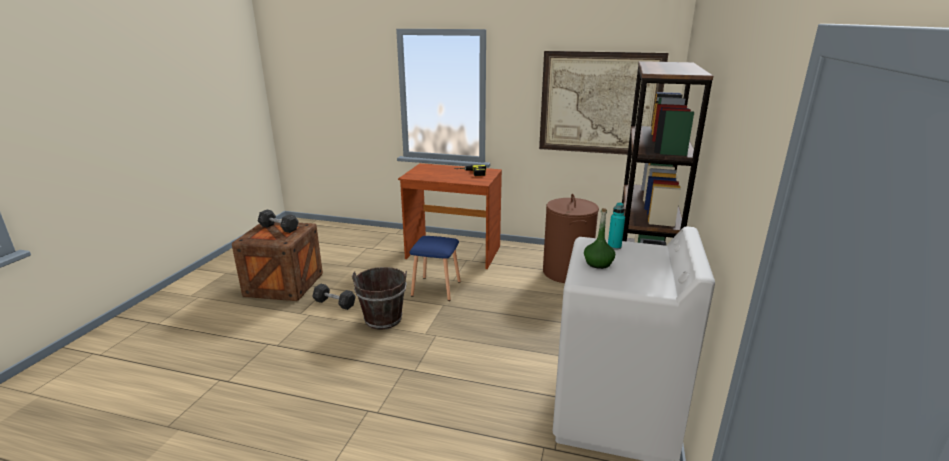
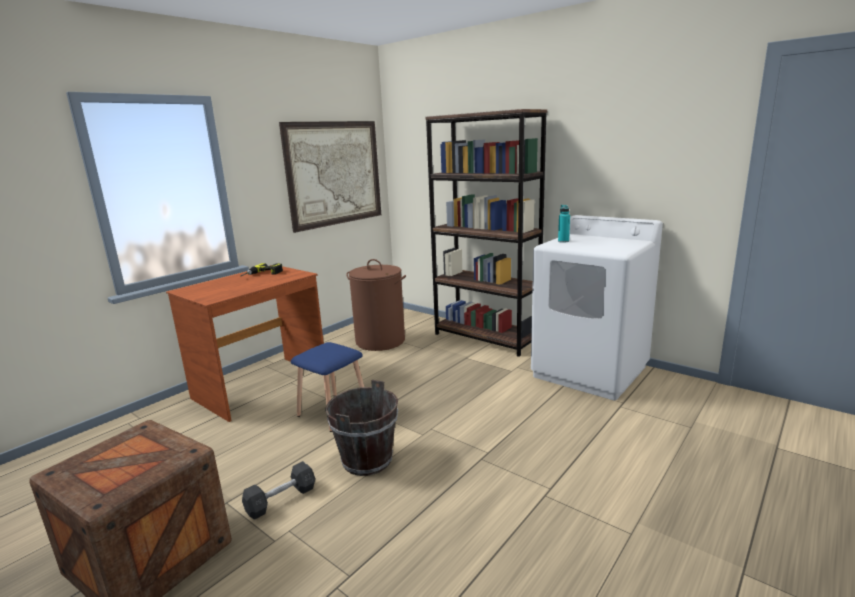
camera: 65 degrees left, 5 degrees down
grey dumbbell [258,210,299,233] -> none
green bottle [584,208,615,269] -> none

